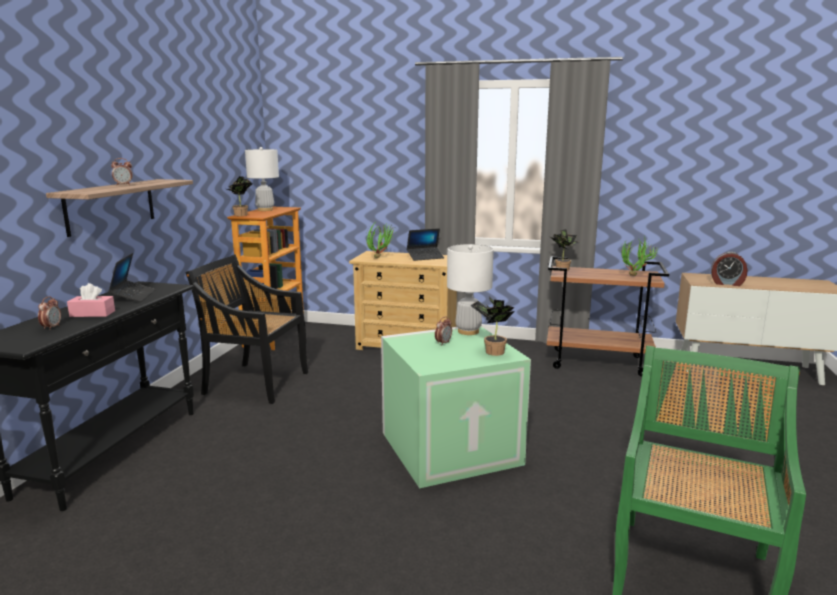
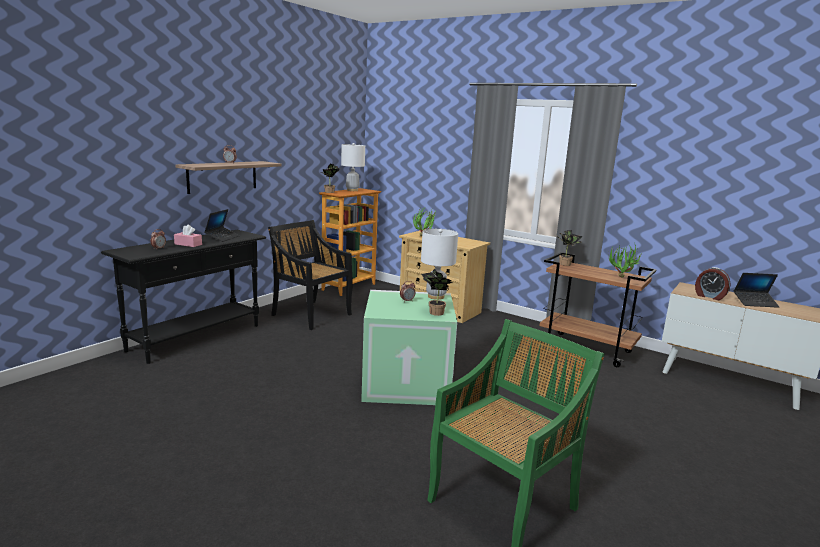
camera: 20 degrees right, 0 degrees up
laptop [407,229,444,261] -> laptop moved to [734,273,779,308]

